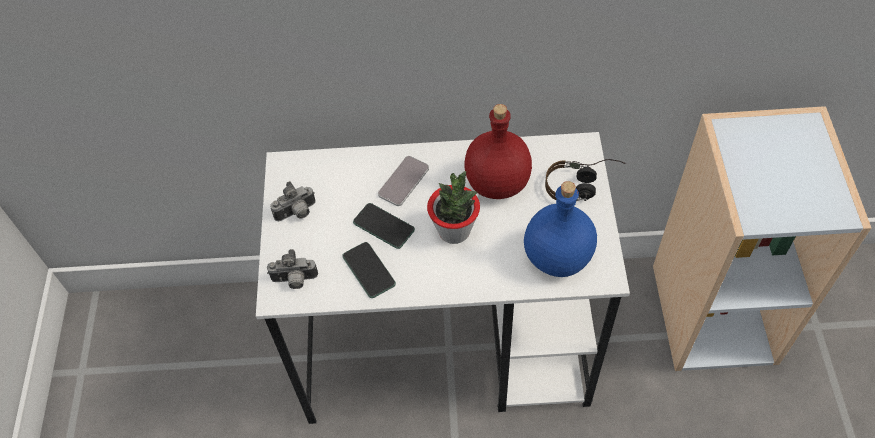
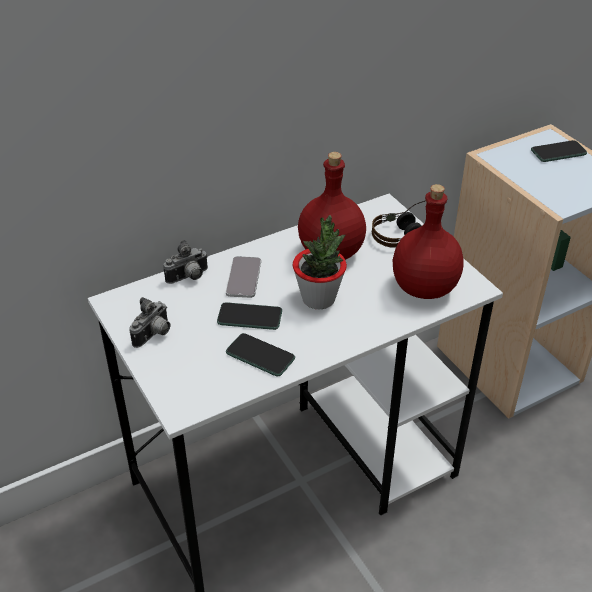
camera: 30 degrees left, 15 degrees down
camera [267,249,318,289] -> camera moved to [163,240,208,284]
blue bottle [524,181,597,277] -> red bottle [393,184,464,299]
none -> phone [531,140,587,162]

